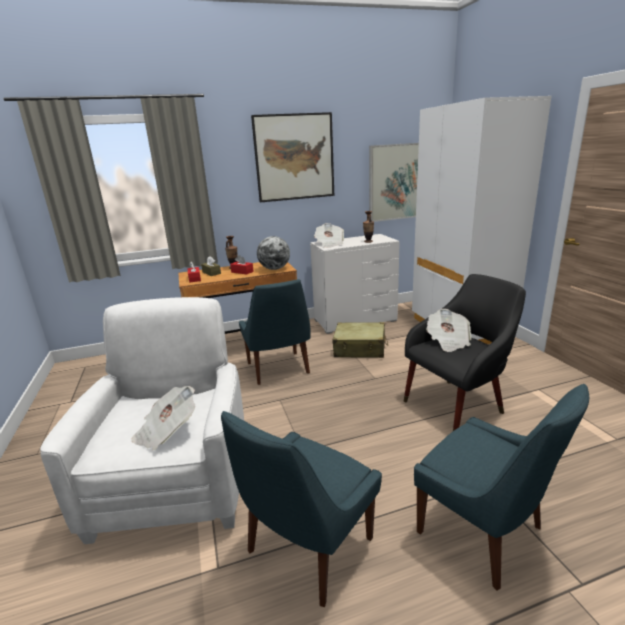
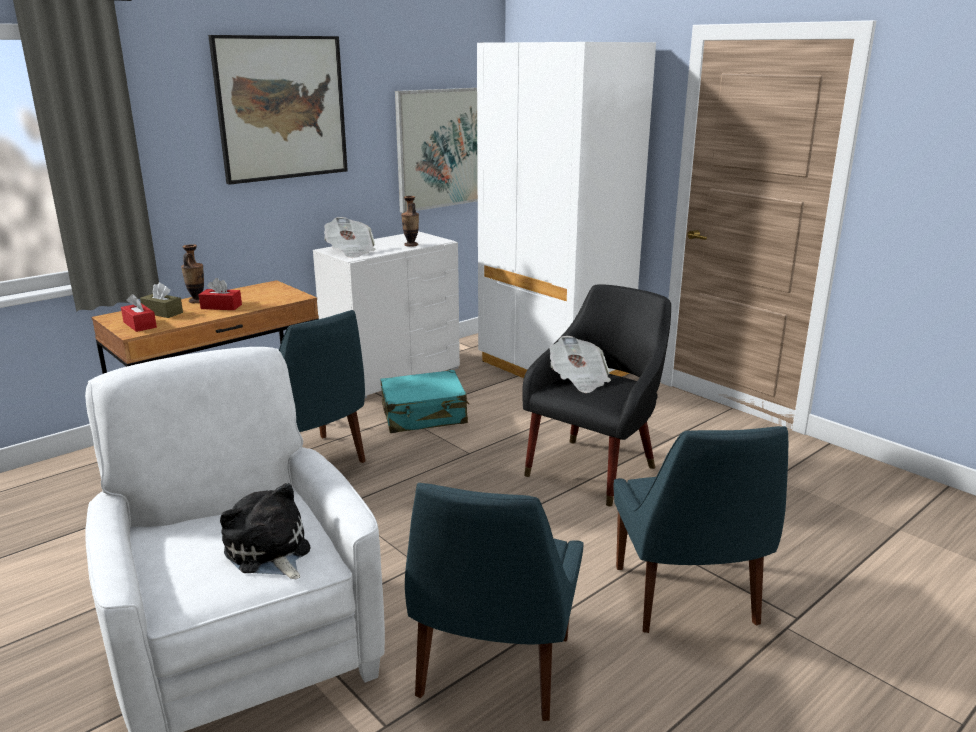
camera: 25 degrees left, 0 degrees up
newspaper [132,386,195,450] -> plush toy [220,483,310,579]
globe [257,236,290,270] -> none
beige suitcase [332,322,388,358] -> turquoise suitcase [380,370,469,433]
blue chair [414,384,589,591] -> blue chair turned 60 degrees clockwise [614,426,788,633]

